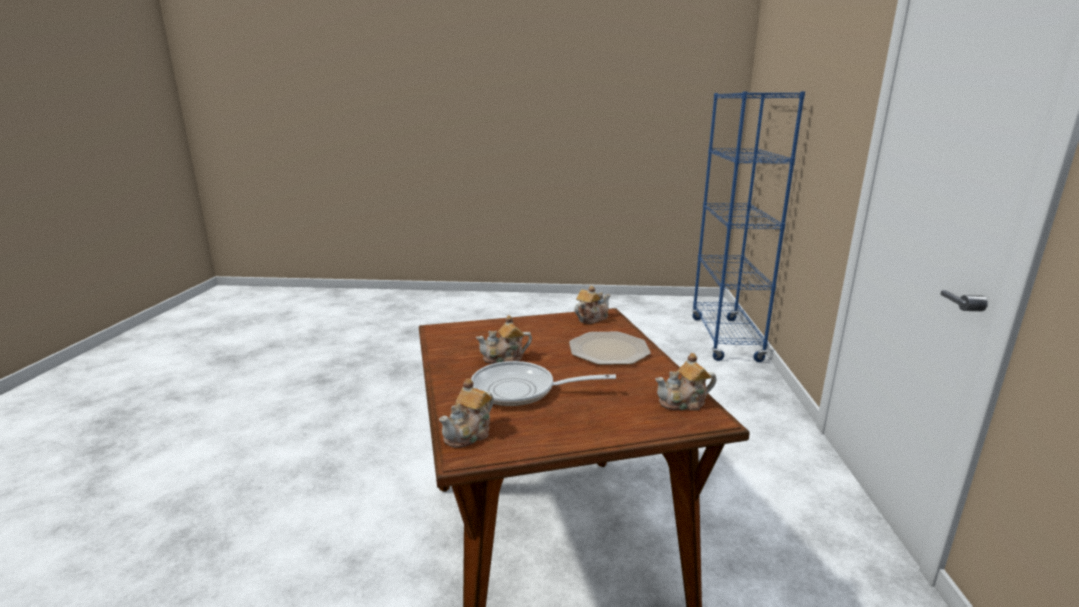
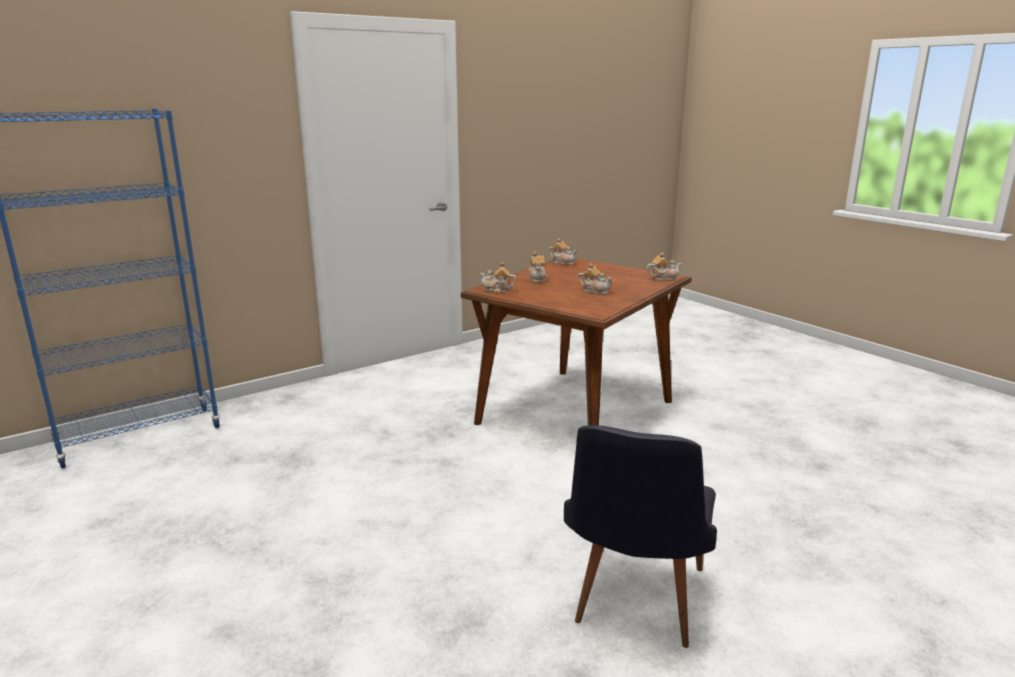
camera: 130 degrees left, 0 degrees up
frying pan [471,361,616,406] -> none
plate [569,332,651,365] -> teapot [529,251,547,283]
none -> black chair [564,425,717,648]

